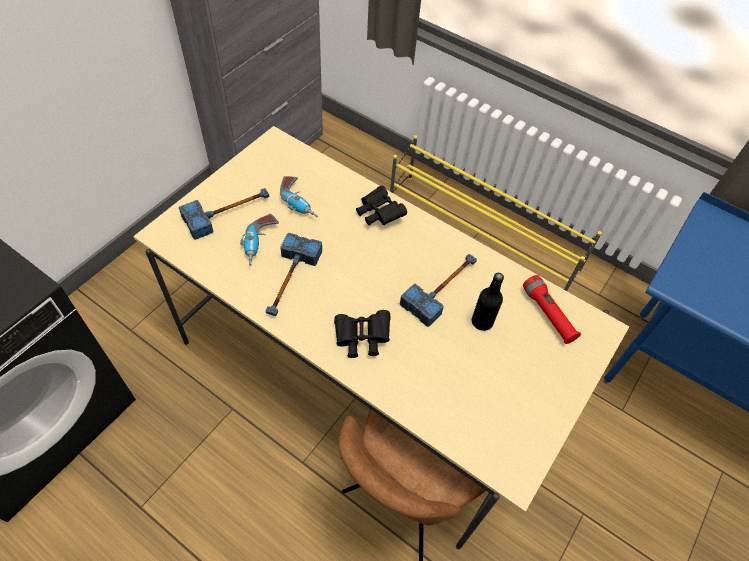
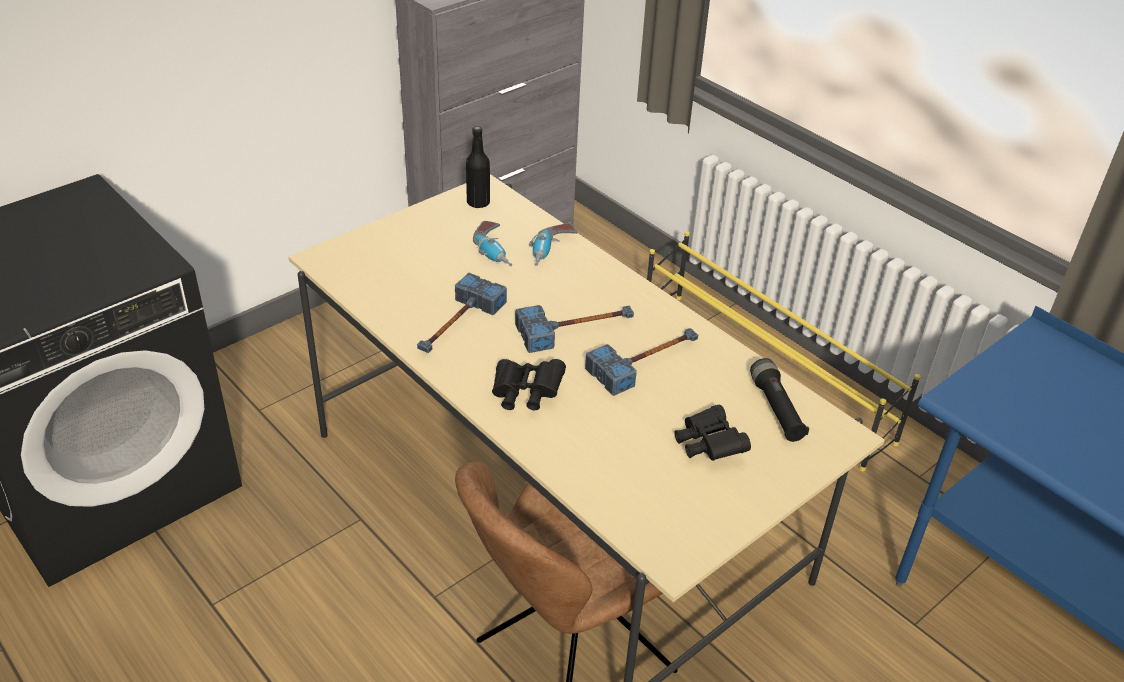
camera: 15 degrees right, 15 degrees down
hammer [179,188,269,240] -> hammer moved to [515,305,634,353]
power drill [240,214,279,266] -> power drill moved to [529,223,578,266]
black binoculars [356,185,407,226] -> black binoculars moved to [674,405,751,461]
black bottle [472,273,504,331] -> black bottle moved to [466,126,490,208]
red flashlight [523,275,582,344] -> black flashlight [750,358,809,442]

